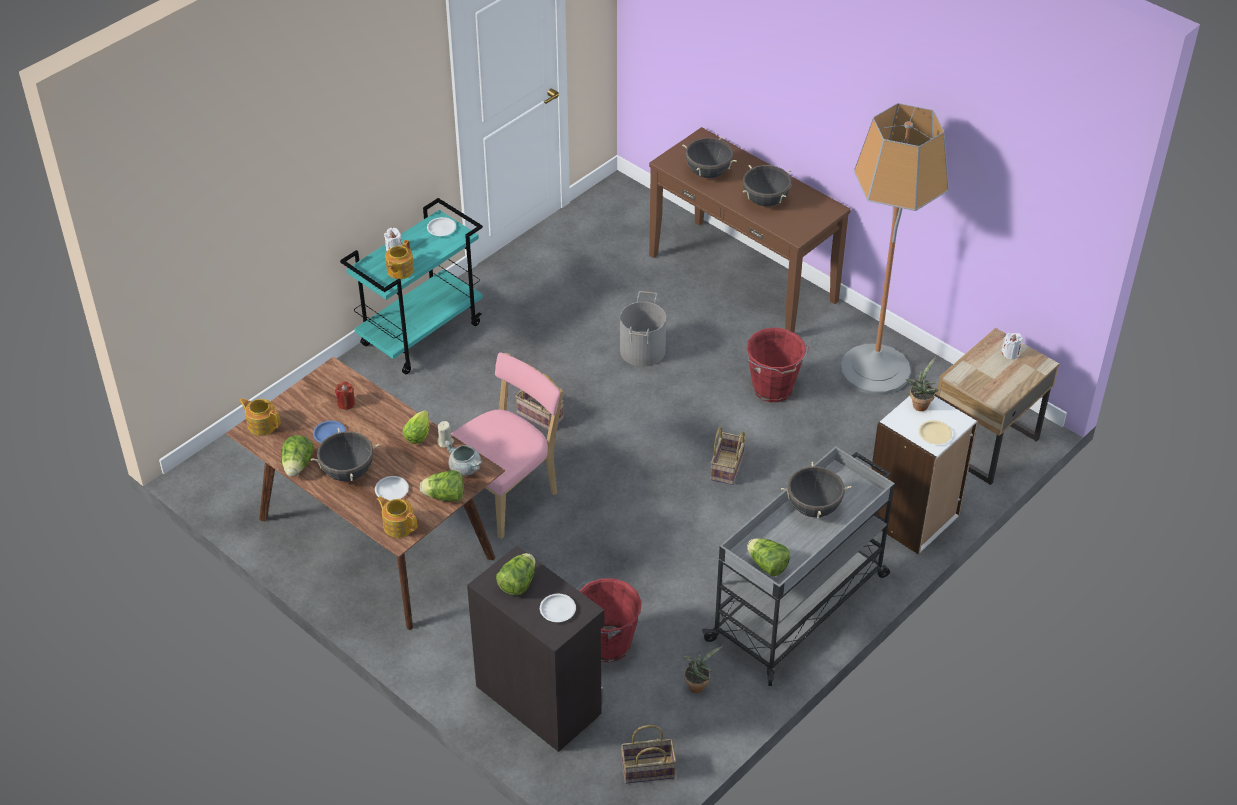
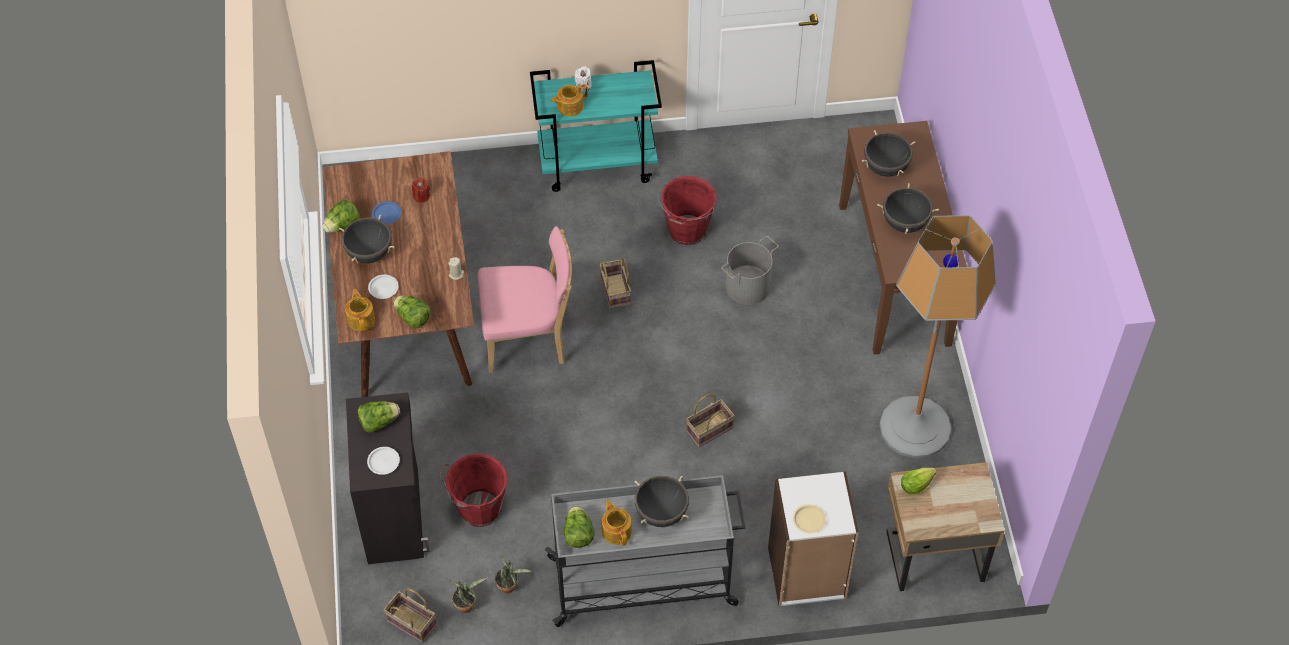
camera: 40 degrees right, 10 degrees up
teapot [239,398,281,436] -> teapot moved to [602,500,632,546]
lettuce [403,410,429,444] -> lettuce moved to [901,468,936,495]
white plate [427,217,456,236] -> none
grey cooking pot [444,440,482,476] -> none
red bucket [746,327,809,402] -> red bucket moved to [657,176,717,245]
potted plant [906,356,938,411] -> potted plant moved to [450,577,488,613]
white candle [1001,333,1023,360] -> none

